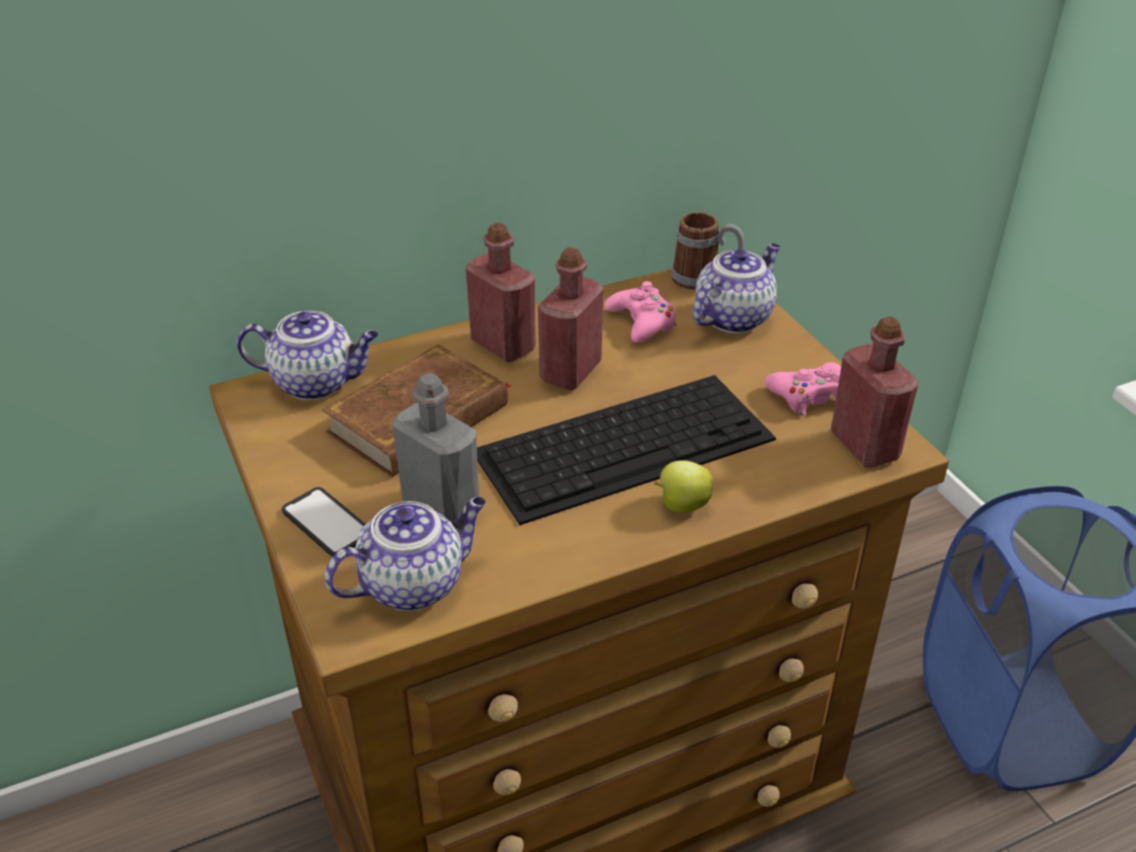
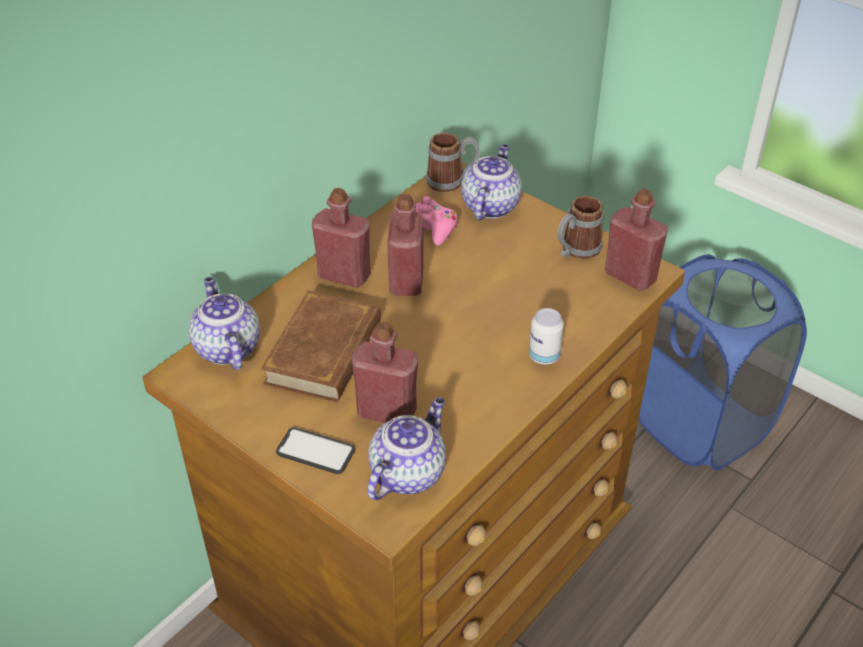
camera: 25 degrees left, 5 degrees up
teapot [237,311,379,400] -> teapot turned 90 degrees counterclockwise [189,277,260,370]
grey bottle [393,373,479,521] -> red bottle [352,322,418,423]
keyboard [477,375,776,525] -> none
apple [654,460,714,513] -> can [529,308,564,365]
pink game controller [765,362,841,415] -> mug [558,196,604,259]

